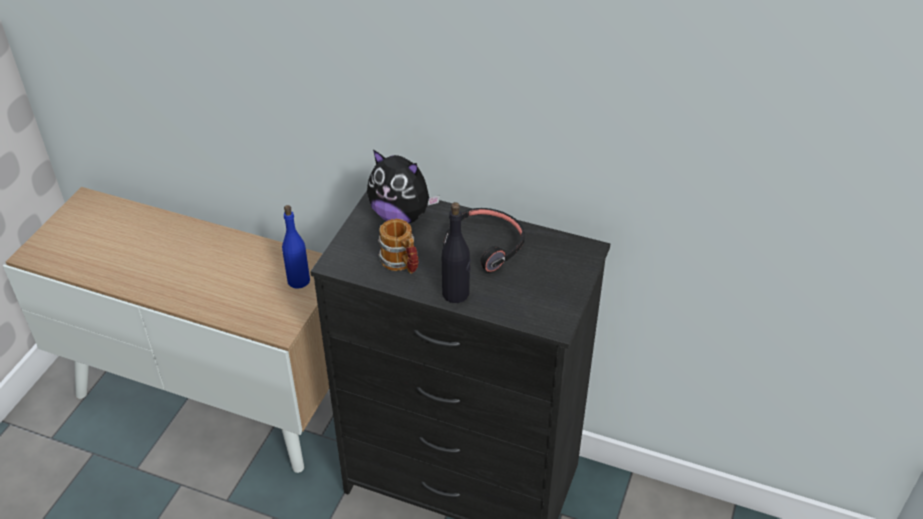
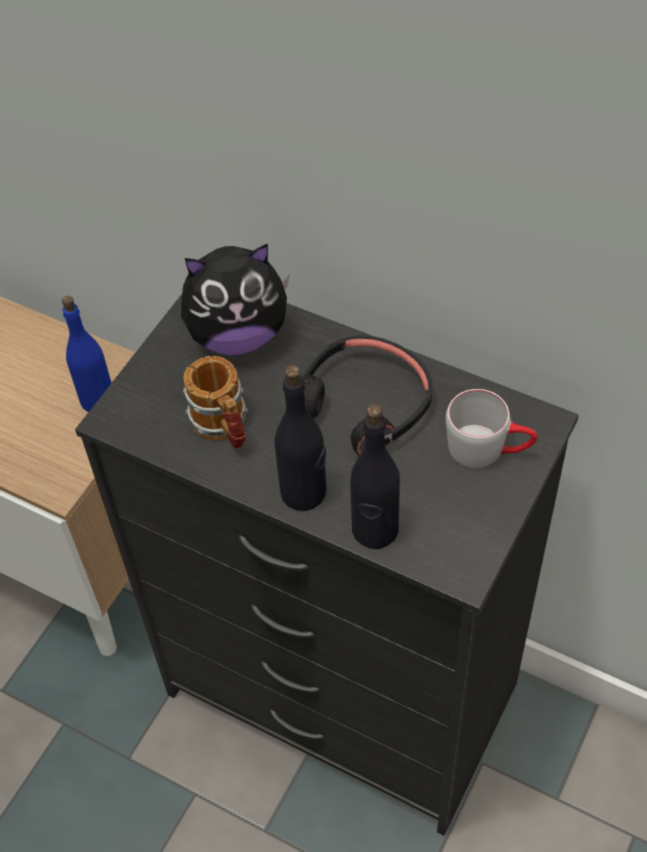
camera: 10 degrees right, 10 degrees up
plush toy [367,150,440,224] -> plush toy turned 45 degrees counterclockwise [181,243,289,355]
none -> black bottle [350,404,400,549]
none -> grey mug [446,389,538,468]

